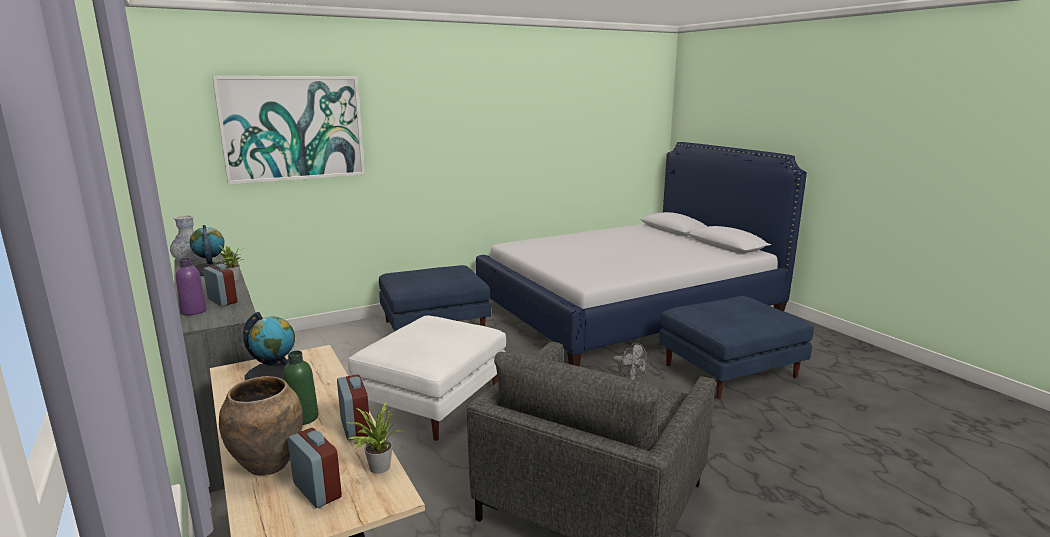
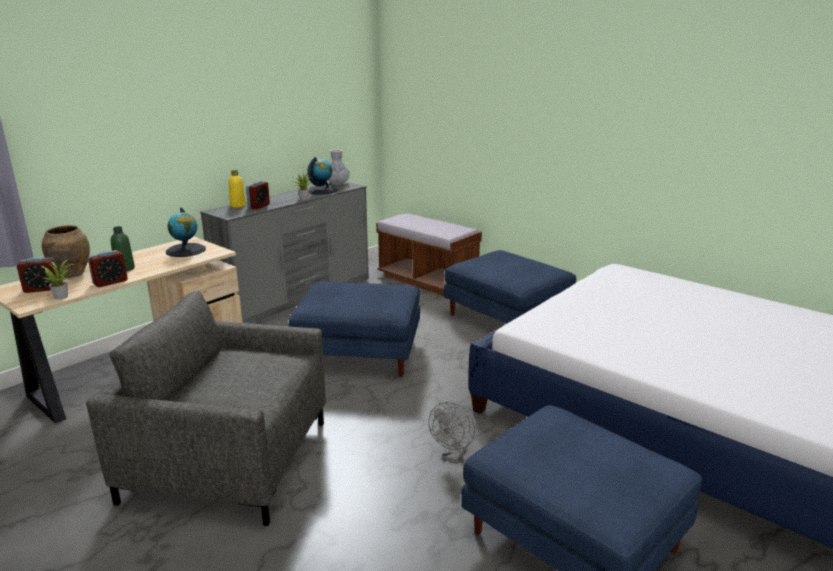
camera: 70 degrees right, 5 degrees up
purple bottle [176,258,207,315] -> yellow bottle [228,170,246,208]
picture [212,76,365,185] -> none
alarm clock [288,428,342,508] -> alarm clock turned 45 degrees clockwise [17,257,57,293]
white ottoman [348,315,506,441] -> blue ottoman [289,281,420,377]
none -> brown bench [376,214,482,296]

